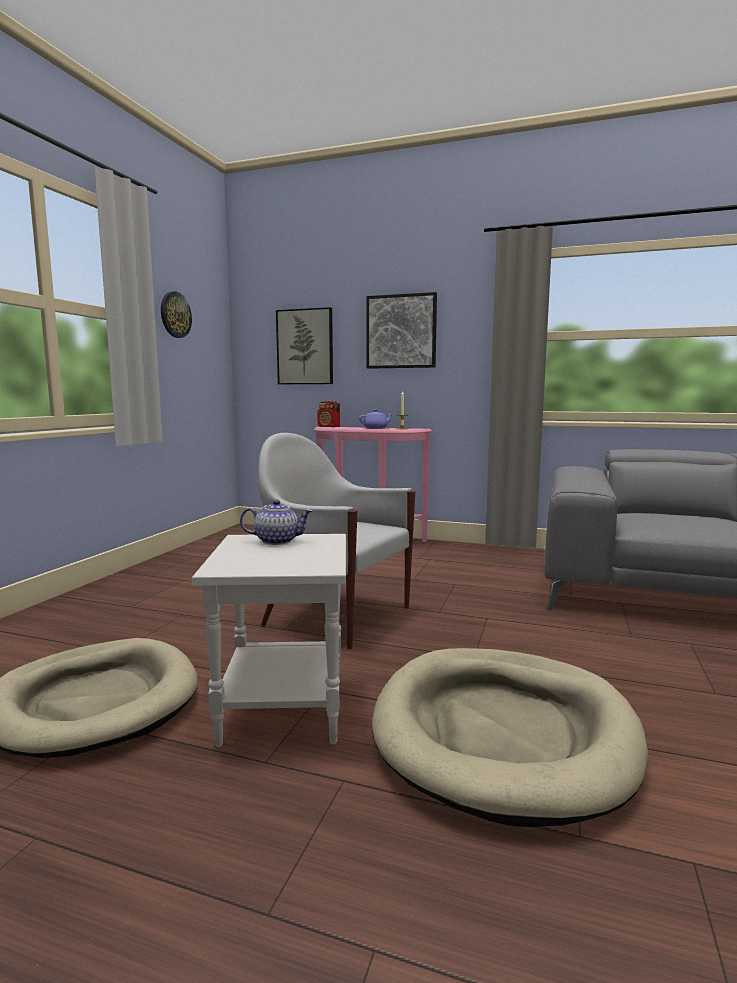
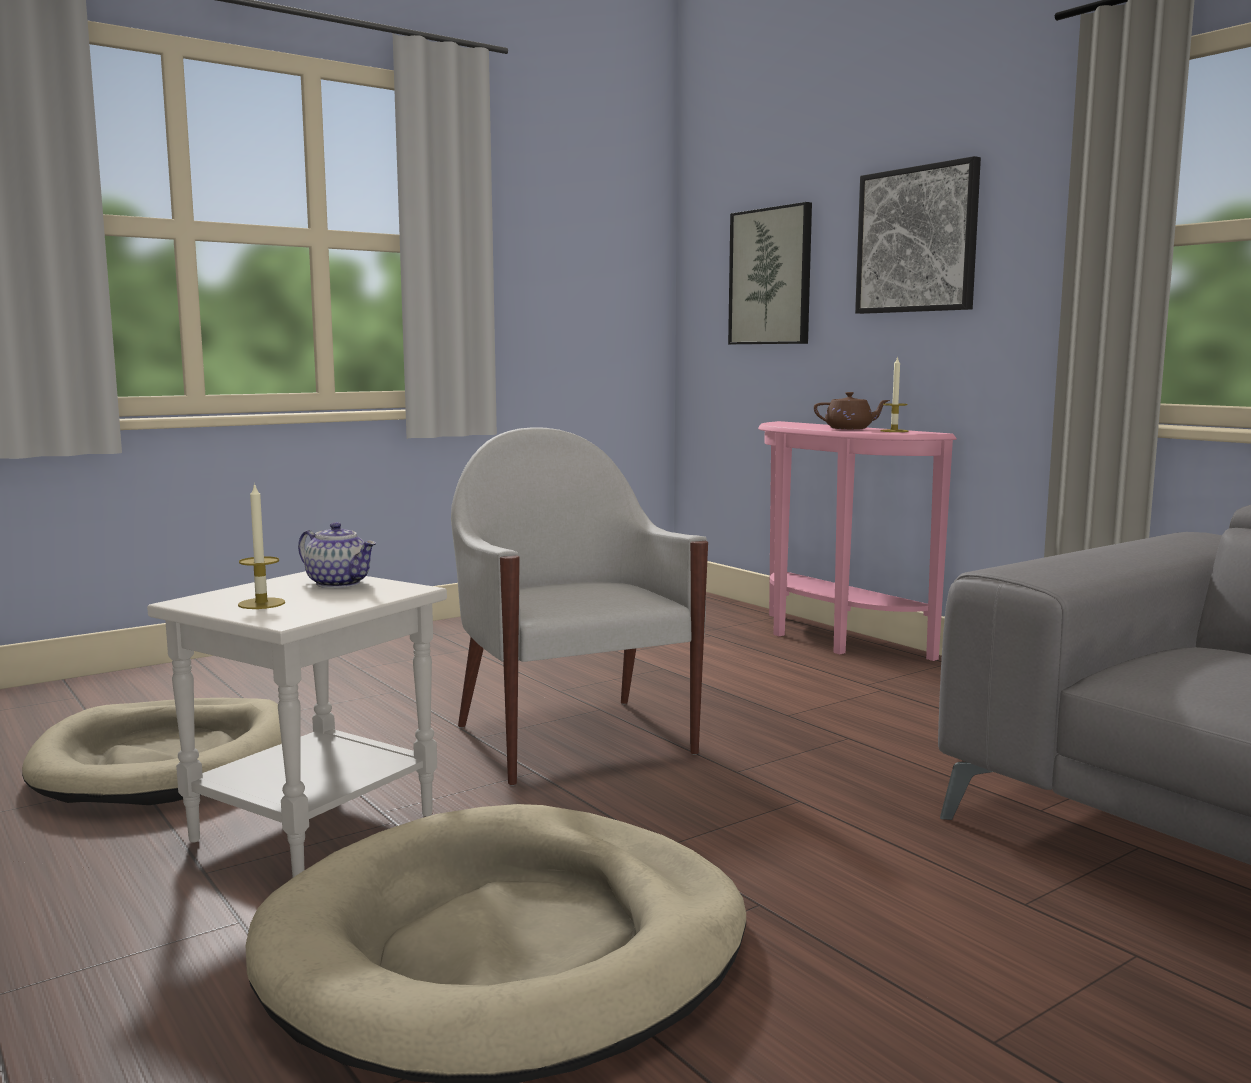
camera: 35 degrees right, 0 degrees up
wall clock [161,291,192,338] -> none
radio [317,400,340,428] -> none
purple teapot [359,409,393,429] -> brown teapot [814,392,890,429]
none -> candle [238,482,285,609]

